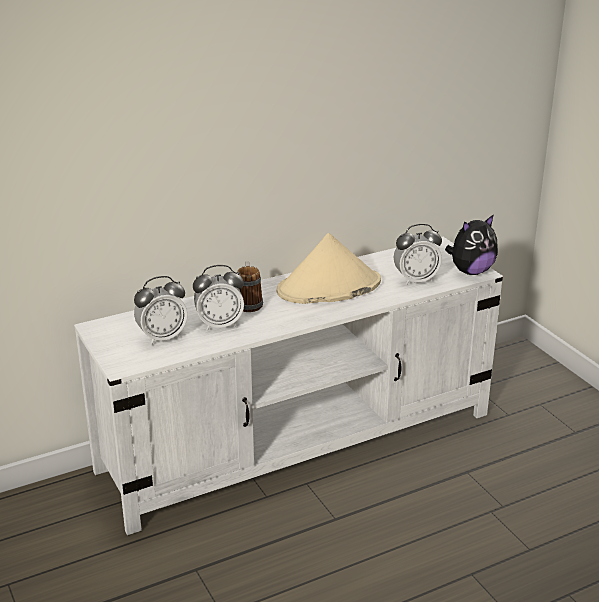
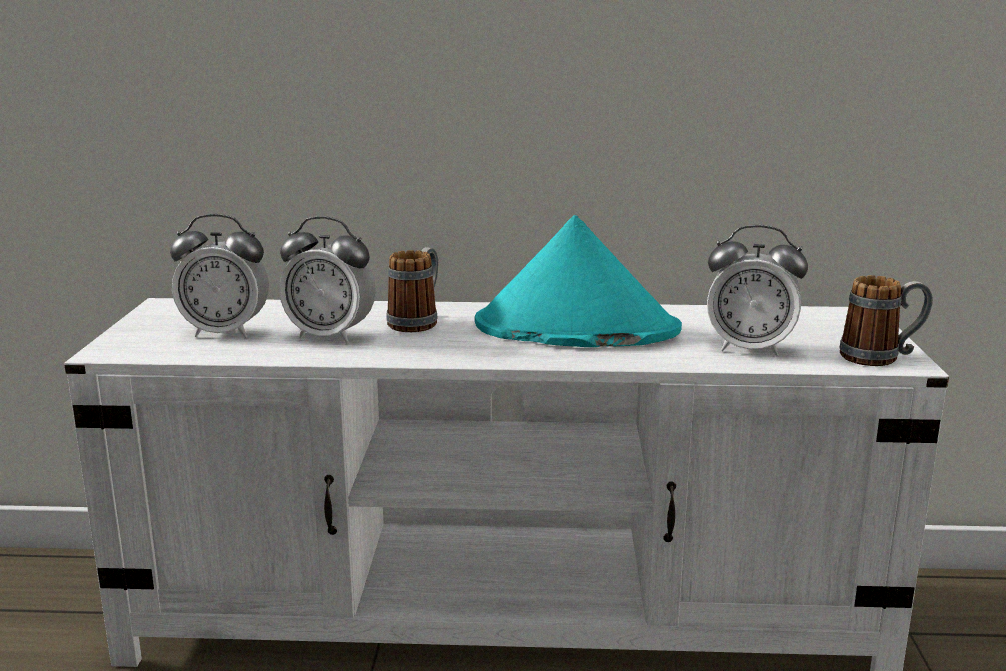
camera: 30 degrees right, 10 degrees down
beige hat [277,233,381,304] -> turquoise hat [475,215,682,347]
plush toy [445,214,498,275] -> mug [839,275,933,366]

